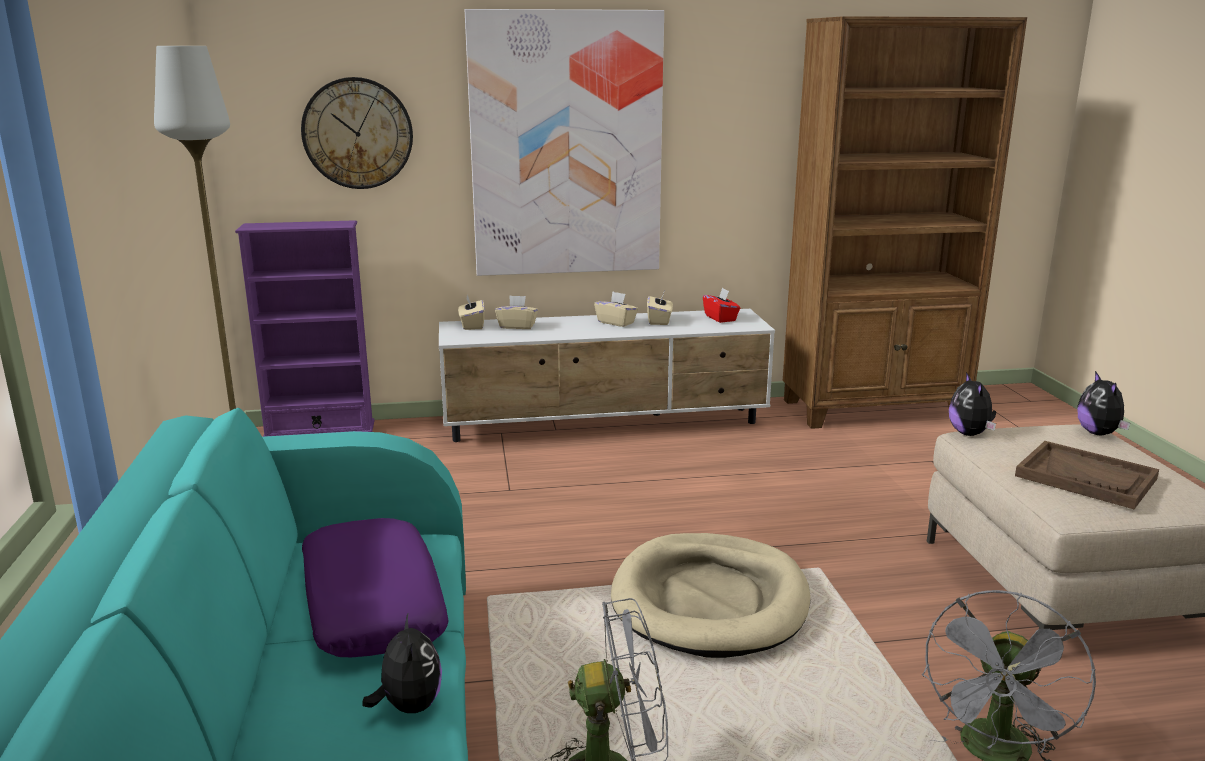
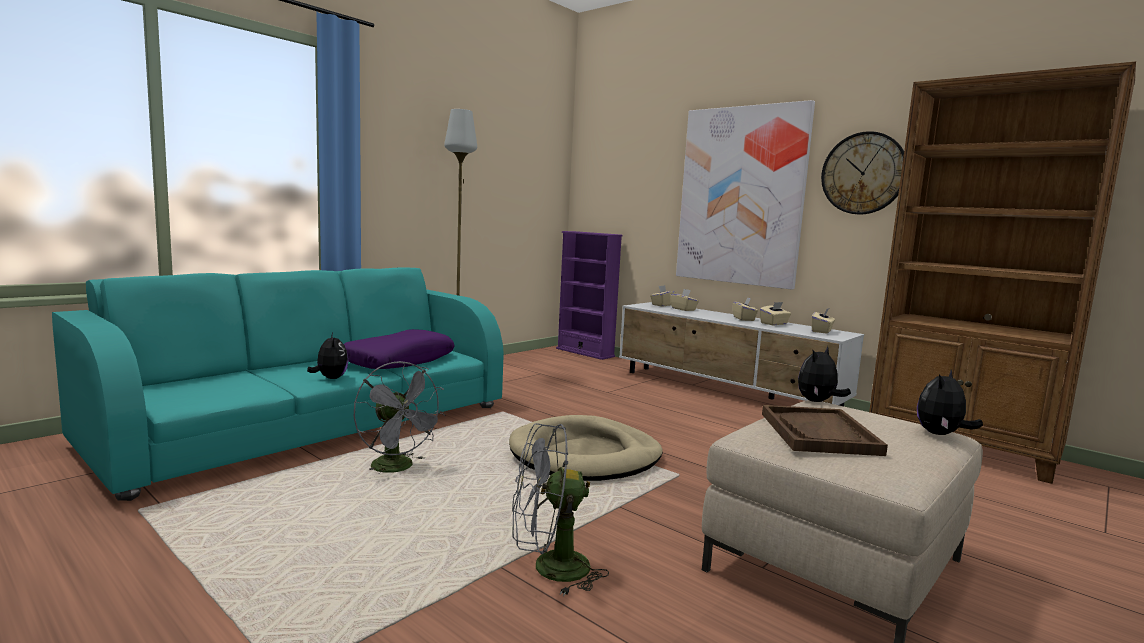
camera: 50 degrees right, 10 degrees down
wall clock [301,77,413,189] -> wall clock moved to [821,131,904,214]
plush toy [363,614,442,713] -> plush toy turned 60 degrees counterclockwise [307,333,349,379]
red tissue box [703,287,740,323] -> beige tissue box [811,309,835,334]

